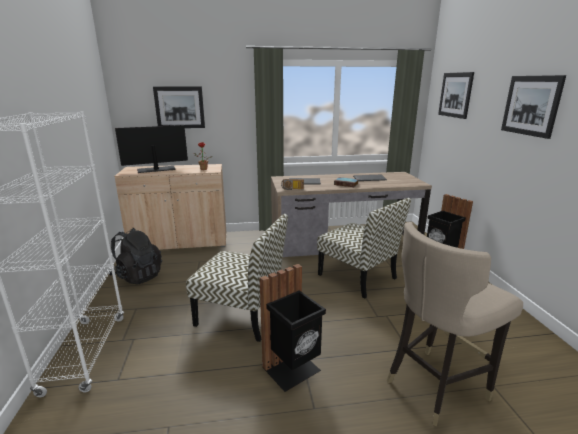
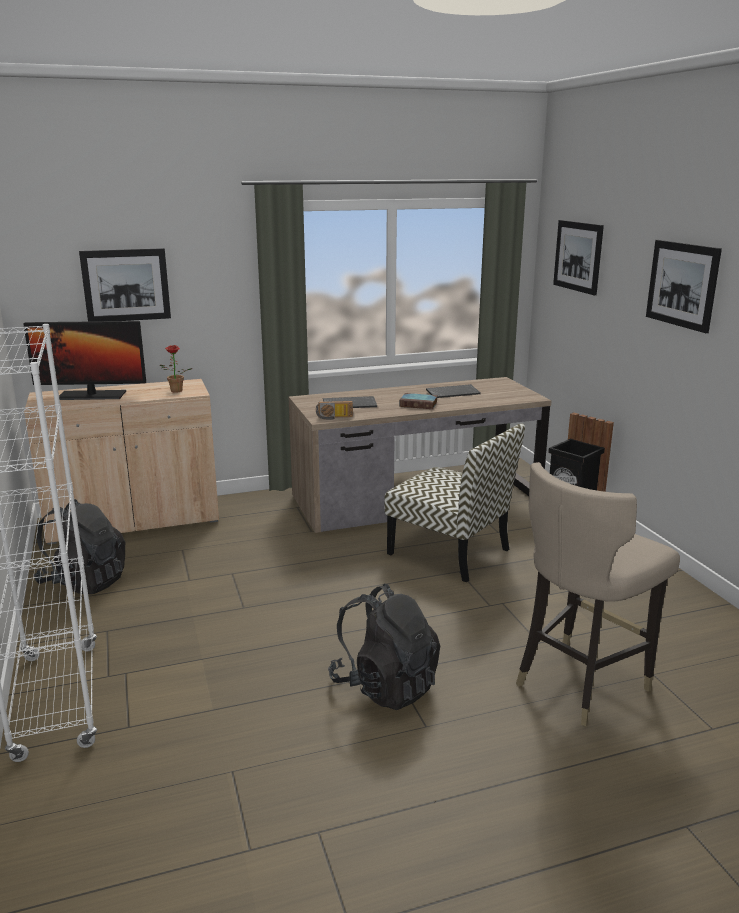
camera: 10 degrees left, 0 degrees up
monitor [115,125,188,173] -> monitor turned 150 degrees counterclockwise [23,321,146,400]
chair [186,214,288,342] -> none
black trash can [260,264,326,392] -> black backpack [328,583,440,710]

